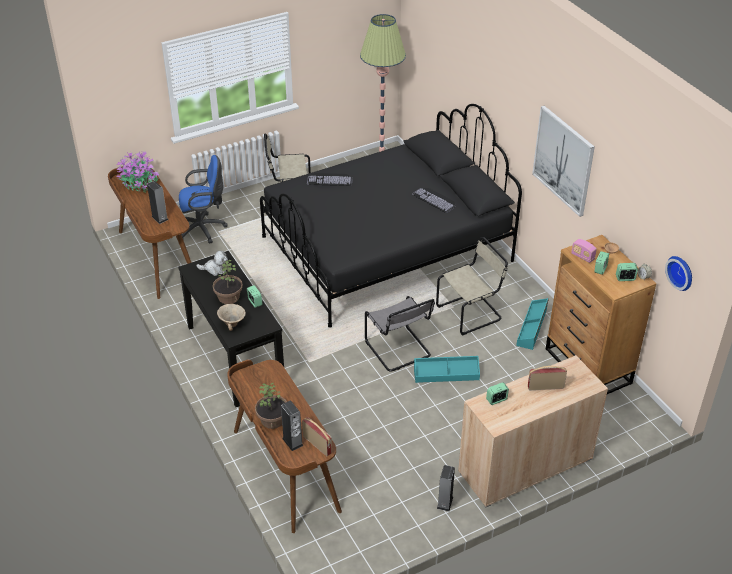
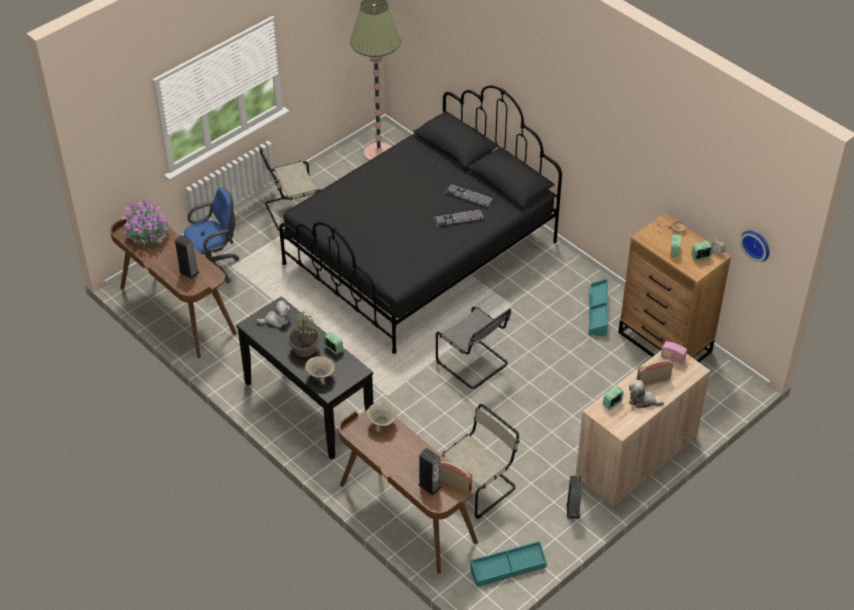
camera: 15 degrees left, 5 degrees up
potted plant [255,383,287,429] -> none
keyboard [307,173,353,186] -> keyboard moved to [434,207,485,227]
turquoise storage box [414,356,480,383] -> turquoise storage box moved to [470,541,547,587]
beige chair [436,237,508,336] -> beige chair moved to [442,404,520,519]
picture [532,106,595,217] -> none
radio [572,239,597,263] -> radio moved to [661,341,687,365]
none -> beige bowl [367,402,397,433]
none -> plush toy [629,380,664,408]

